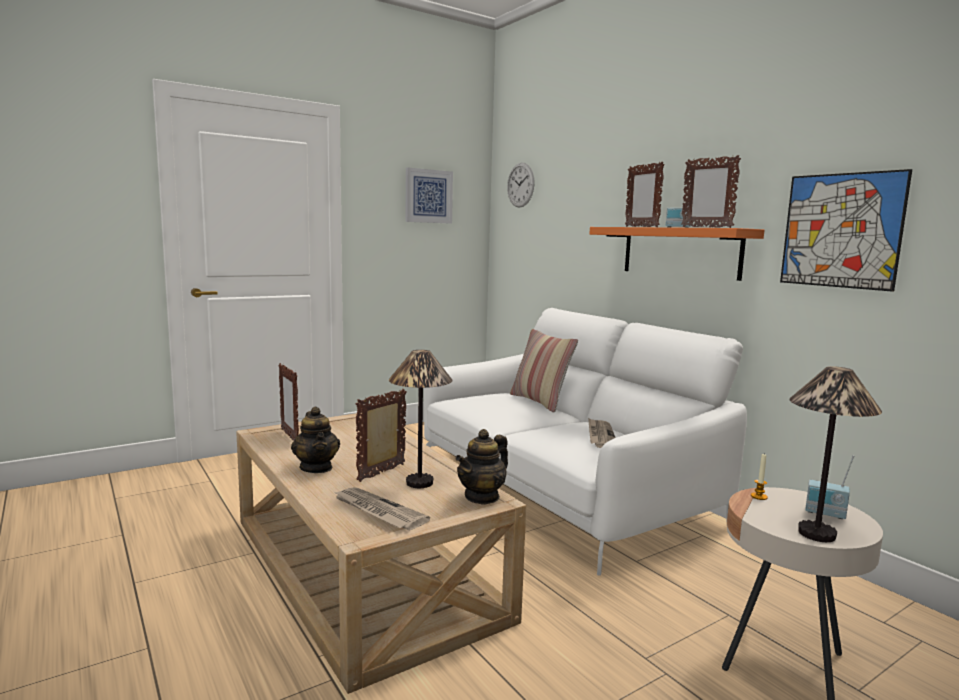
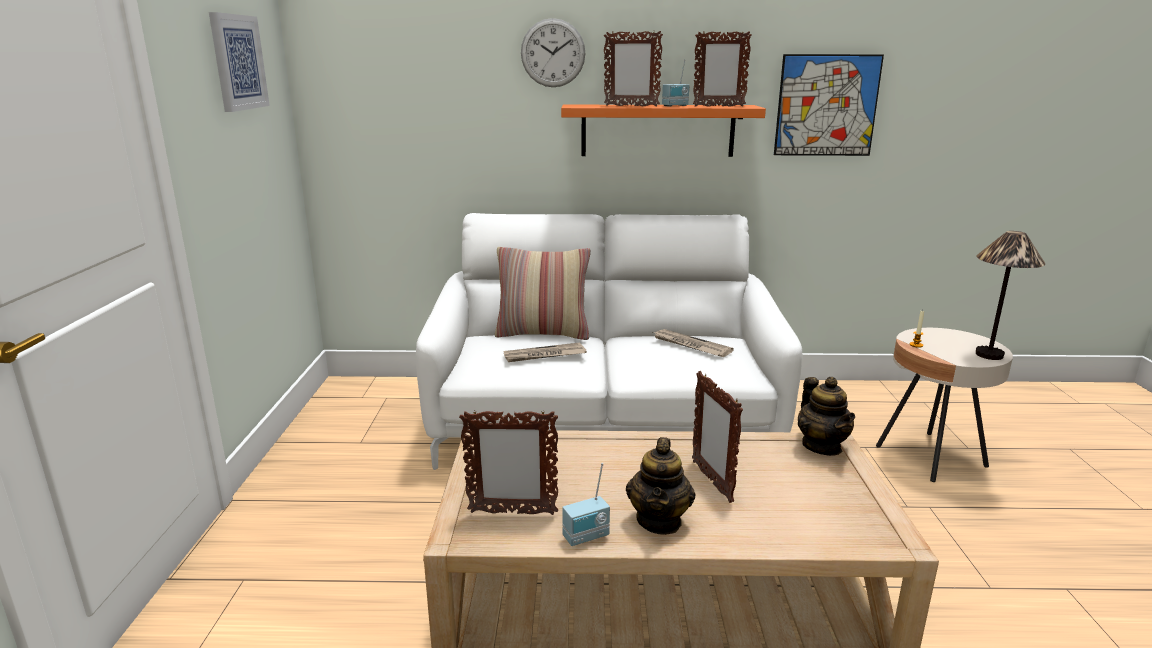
camera: 55 degrees left, 10 degrees up
teapot [291,407,340,473] -> teapot turned 90 degrees clockwise [626,437,696,535]
newspaper [334,487,430,530] -> newspaper moved to [504,342,587,362]
table lamp [389,350,452,488] -> none
wall clock [507,163,535,208] -> wall clock moved to [521,18,585,87]
radio [805,455,854,519] -> radio moved to [562,463,610,546]

